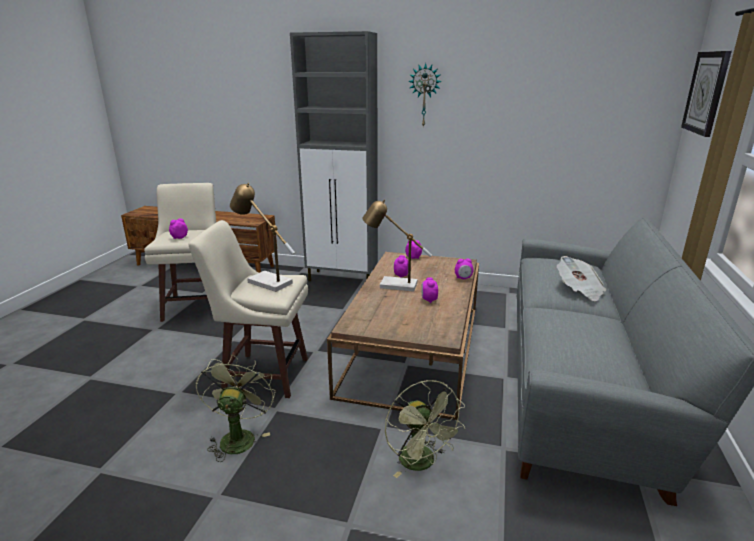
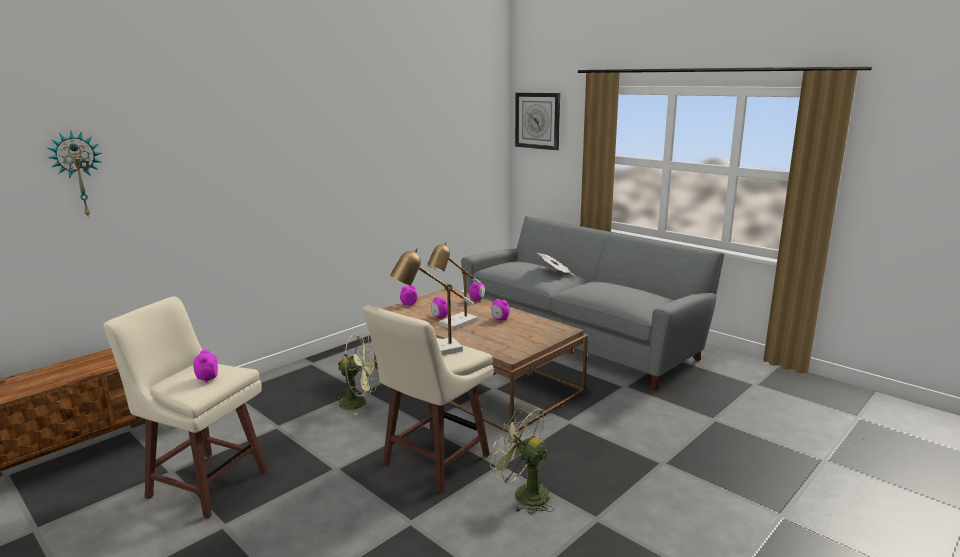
camera: 60 degrees left, 5 degrees down
grey cabinet [290,31,378,281] -> none
green fan [385,380,466,478] -> green fan moved to [333,334,379,416]
wall clock [408,63,442,128] -> wall clock moved to [48,130,102,218]

